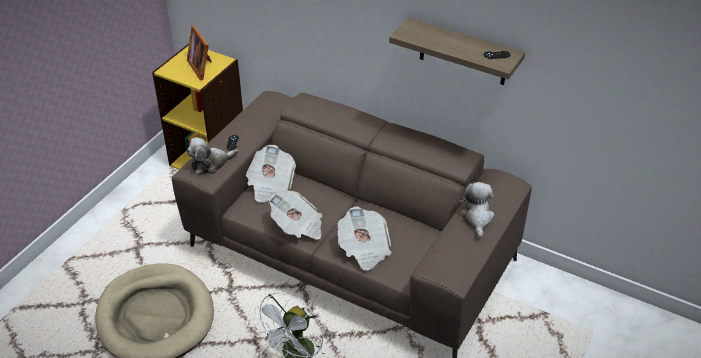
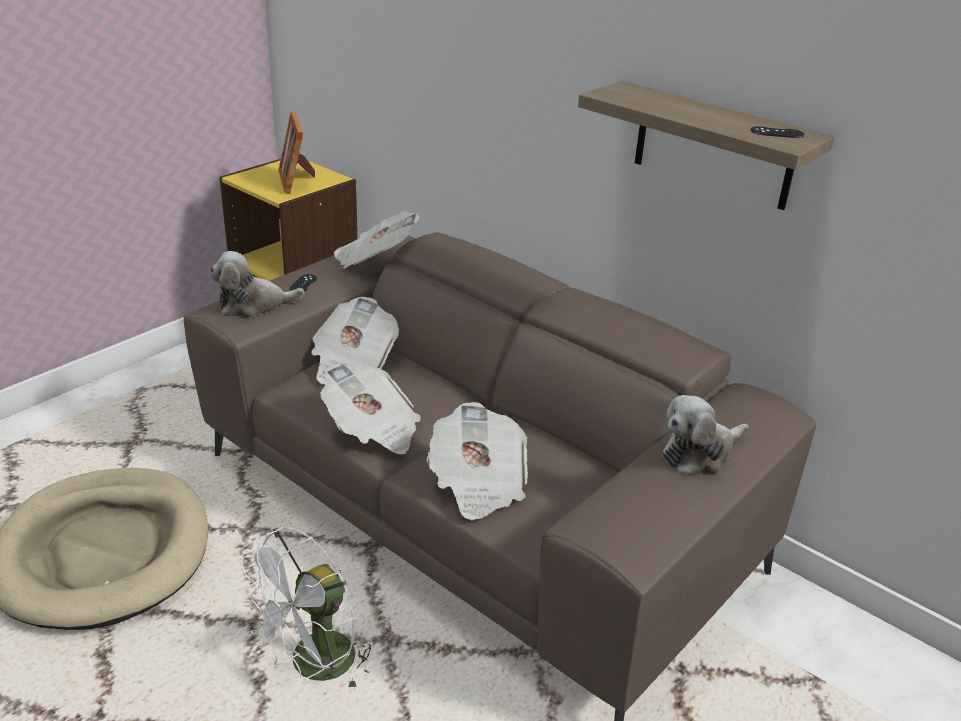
camera: 10 degrees right, 10 degrees down
plush toy [459,182,494,238] -> plush toy turned 135 degrees counterclockwise [662,395,749,476]
none -> newspaper [334,211,419,269]

